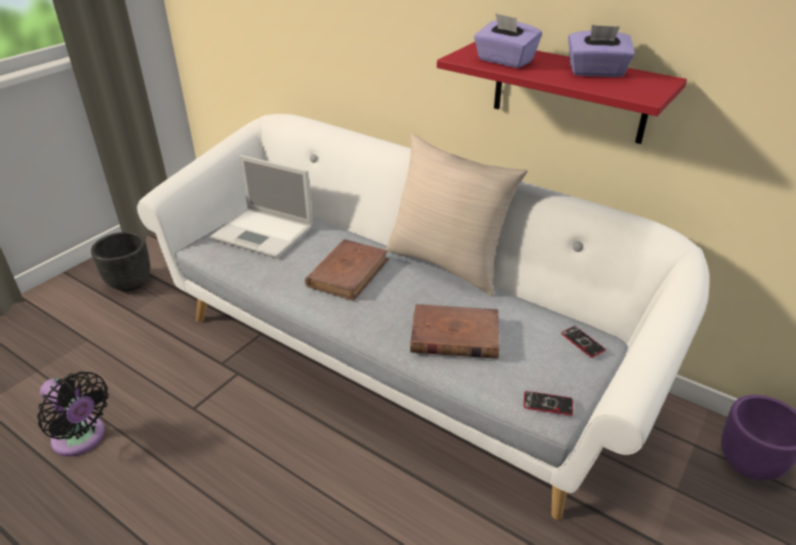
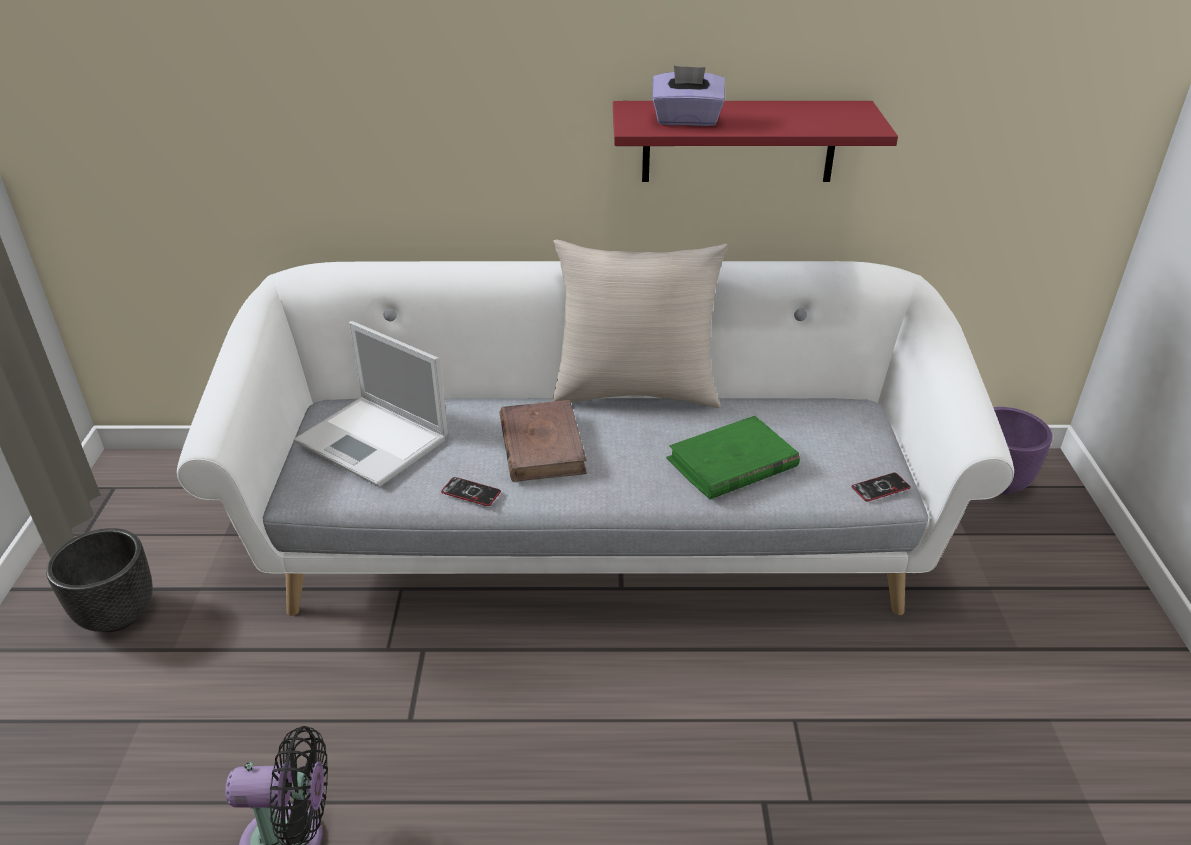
camera: 35 degrees left, 0 degrees up
laptop [210,155,313,259] -> laptop turned 45 degrees clockwise [294,321,448,487]
brown book [410,304,500,359] -> green book [666,416,800,500]
phone [561,326,606,358] -> phone moved to [441,477,501,506]
purple tissue box [568,25,635,77] -> none

